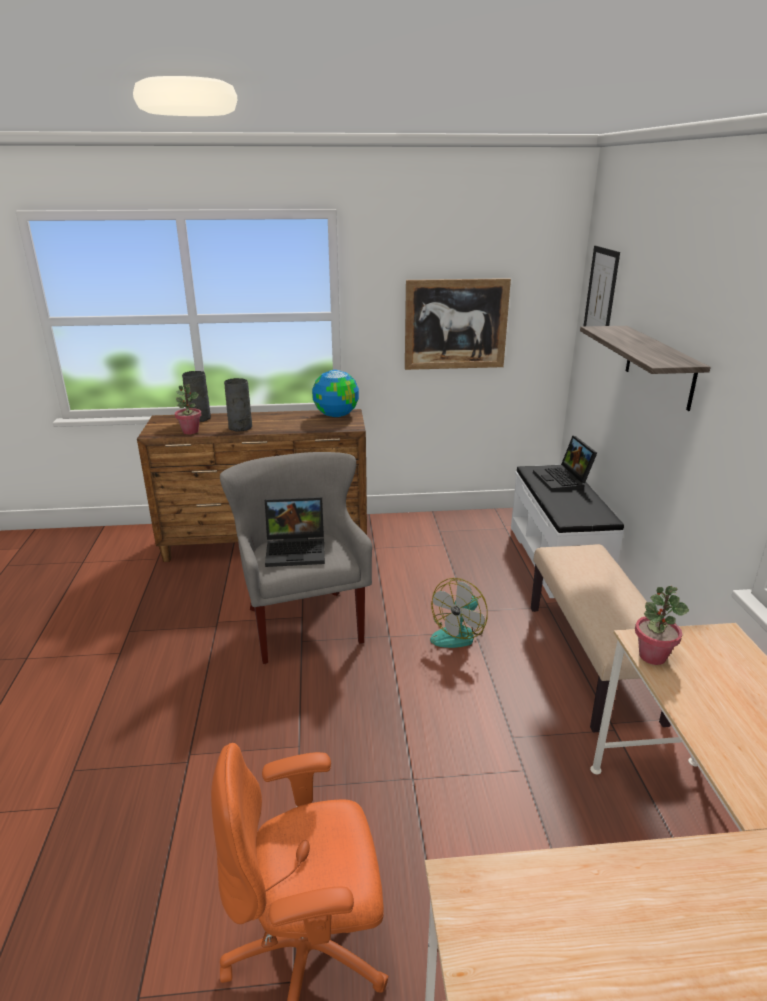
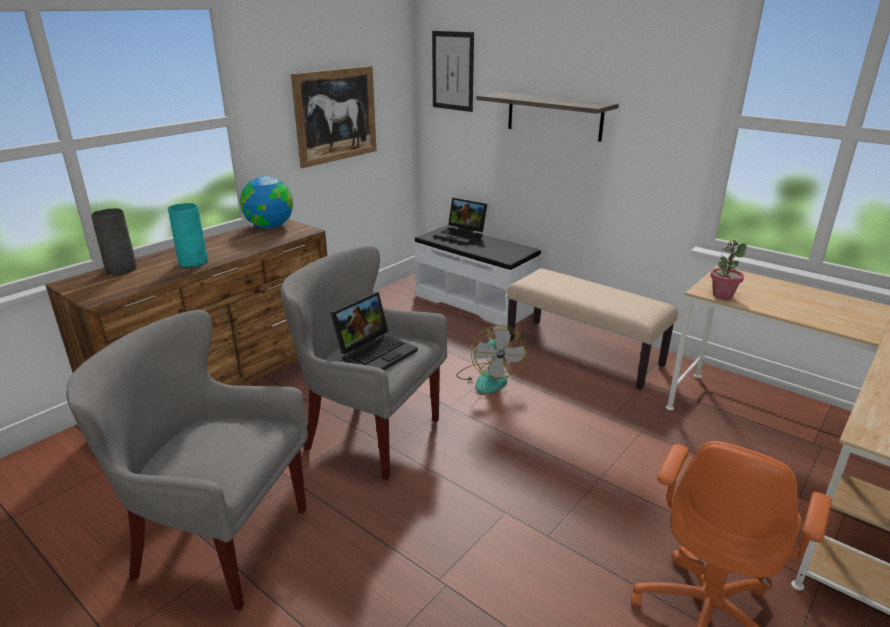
camera: 45 degrees left, 0 degrees up
potted plant [175,384,202,435] -> none
grey vase [224,378,252,431] -> turquoise vase [168,203,208,268]
none -> grey armchair [66,310,308,611]

